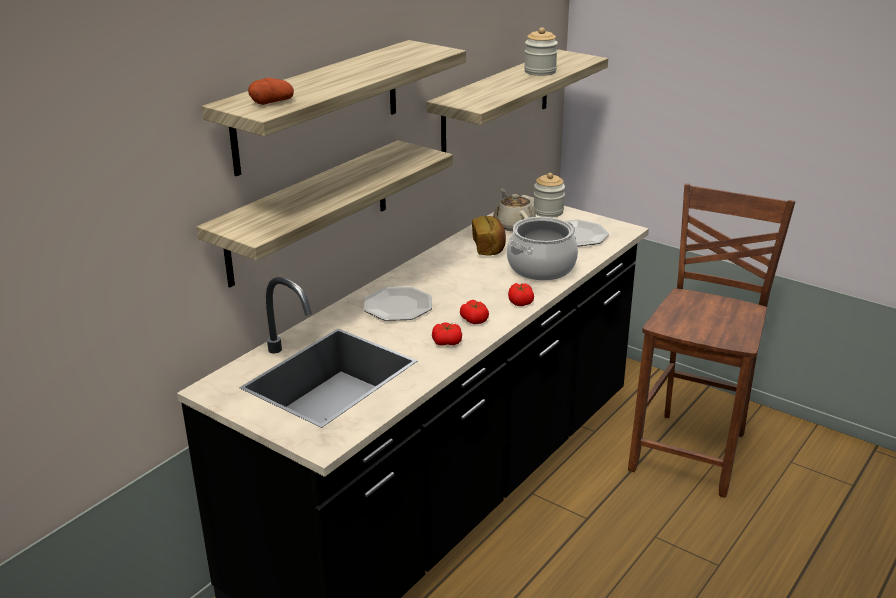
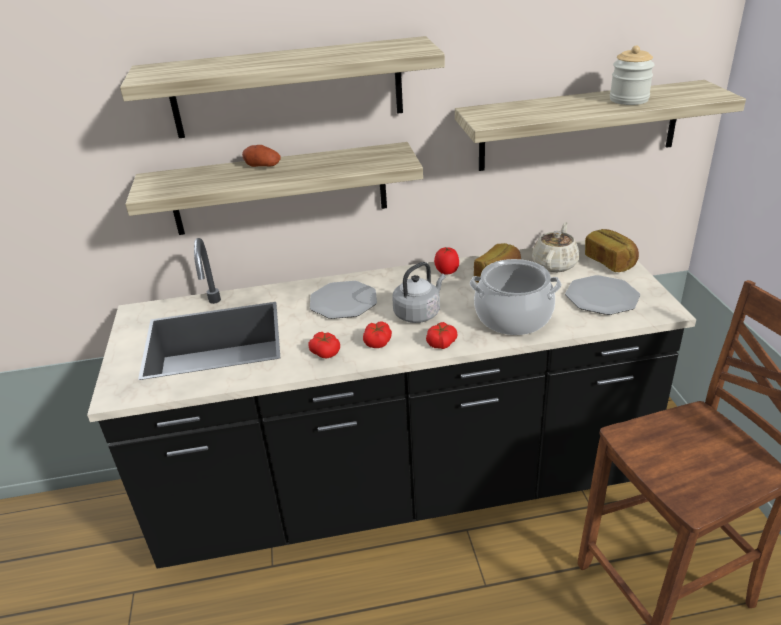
camera: 45 degrees right, 5 degrees up
potato [248,78,294,105] -> potato moved to [242,145,281,167]
jar [533,173,565,217] -> bread [585,229,639,272]
none -> grey kettle [392,262,446,323]
none -> tomato [434,247,459,274]

